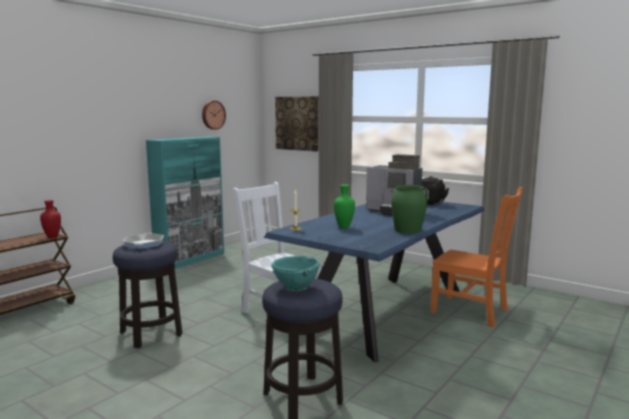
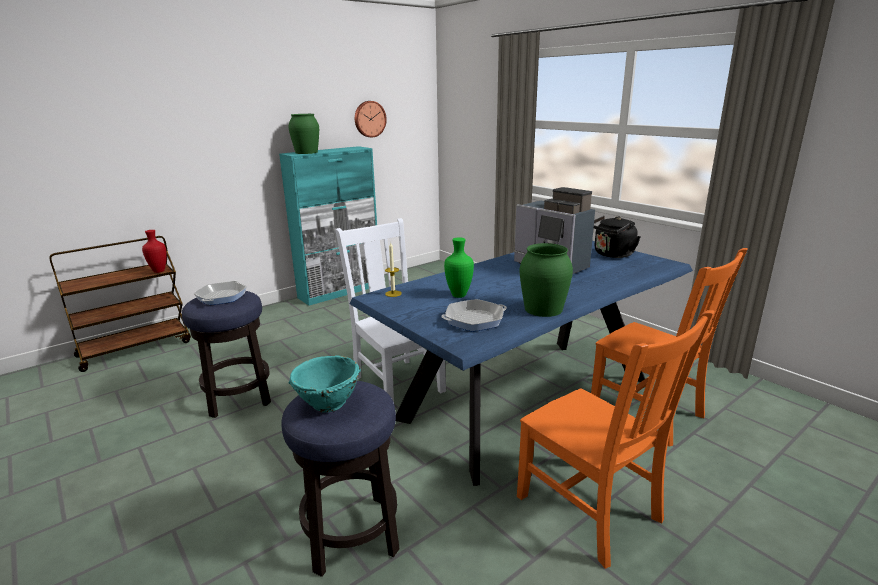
camera: 15 degrees right, 10 degrees up
picture [275,96,319,151] -> none
none -> green vase [288,114,319,154]
none -> frying pan [441,299,507,332]
none -> orange chair [517,310,715,569]

